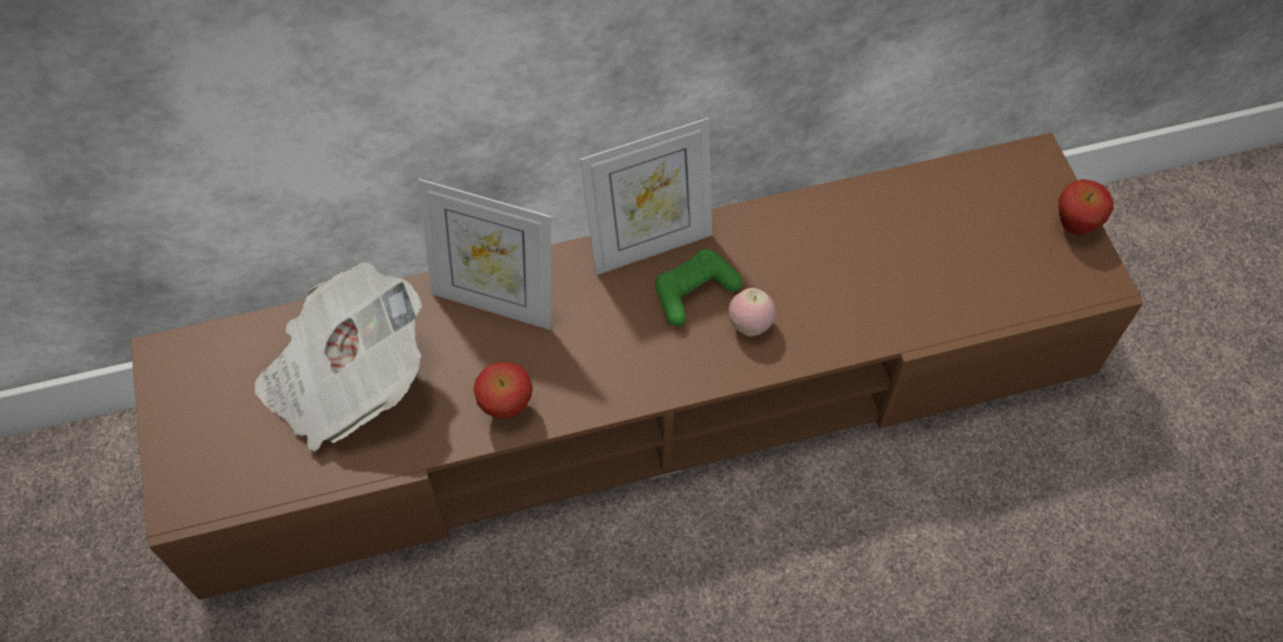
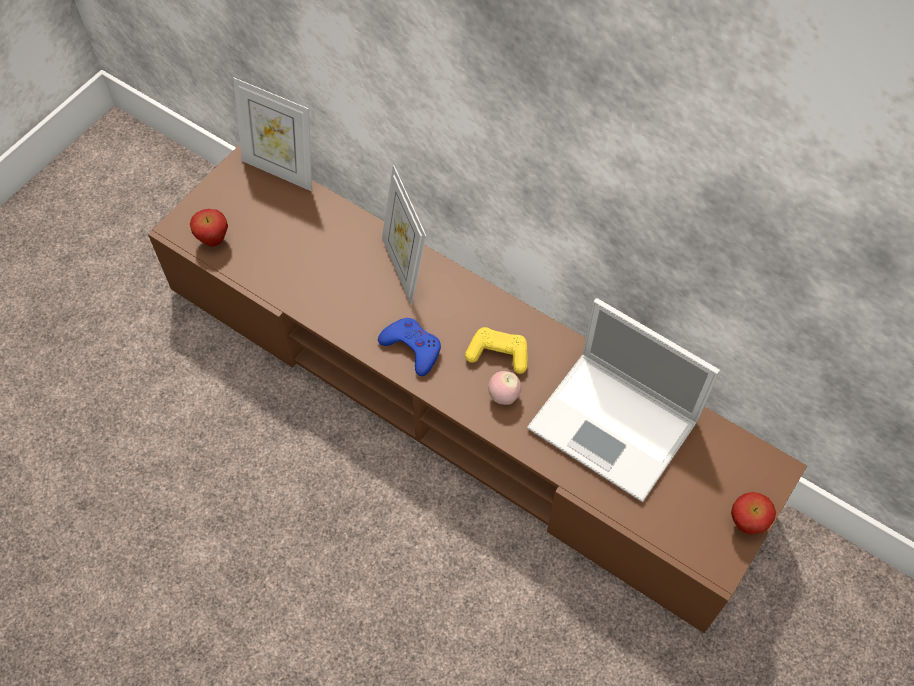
camera: 50 degrees right, 0 degrees up
newspaper [255,262,422,452] -> none
apple [473,362,533,419] -> apple moved to [190,209,228,247]
picture frame [580,118,712,275] -> picture frame moved to [233,78,312,191]
green game controller [655,249,742,326] -> yellow game controller [465,327,528,374]
none -> blue game controller [378,318,441,376]
none -> laptop [527,298,720,502]

